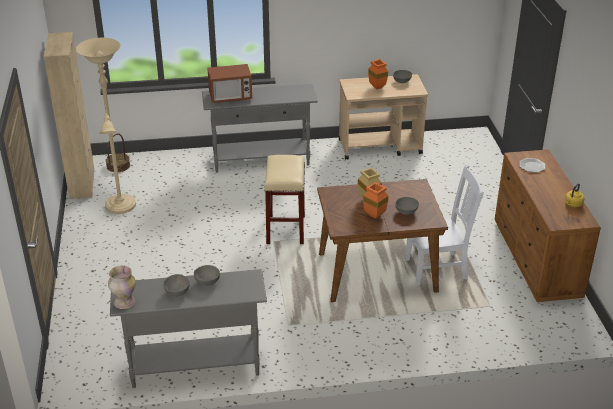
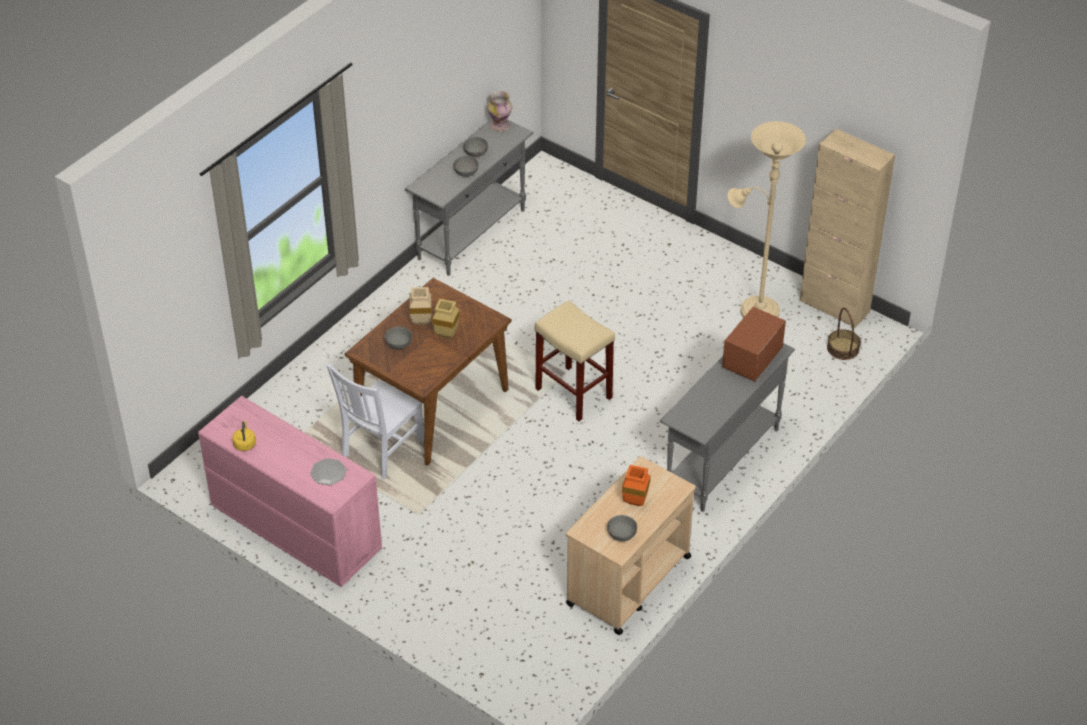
camera: 135 degrees right, 10 degrees up
orange vase [363,182,389,219] -> beige vase [409,287,432,325]
brown dresser [495,149,601,302] -> pink dresser [198,396,382,587]

